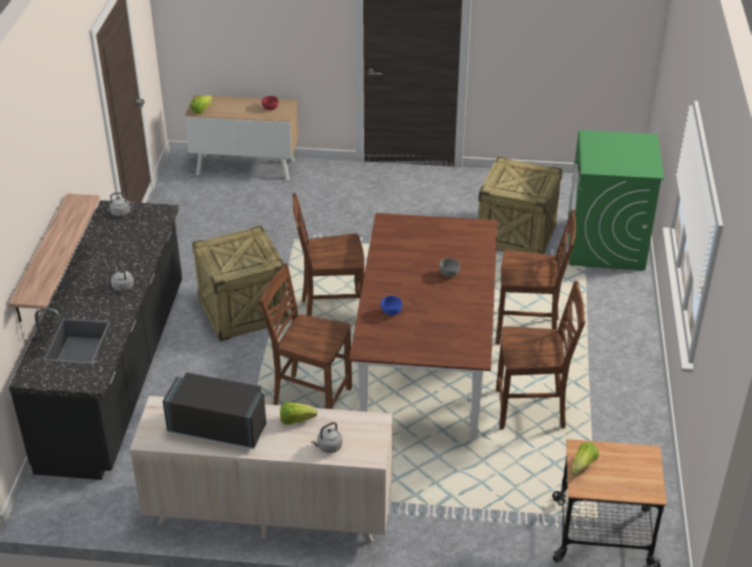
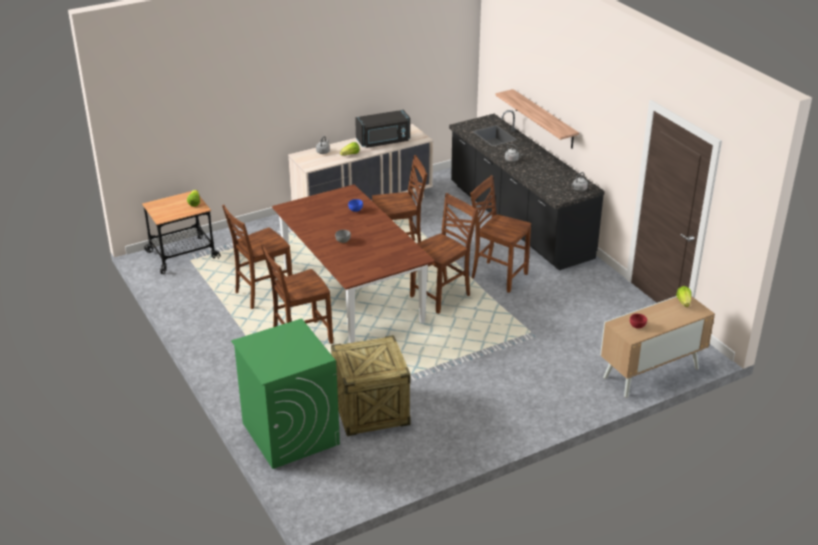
camera: 145 degrees right, 5 degrees down
crate [192,225,289,342] -> brown chair [470,175,531,293]

